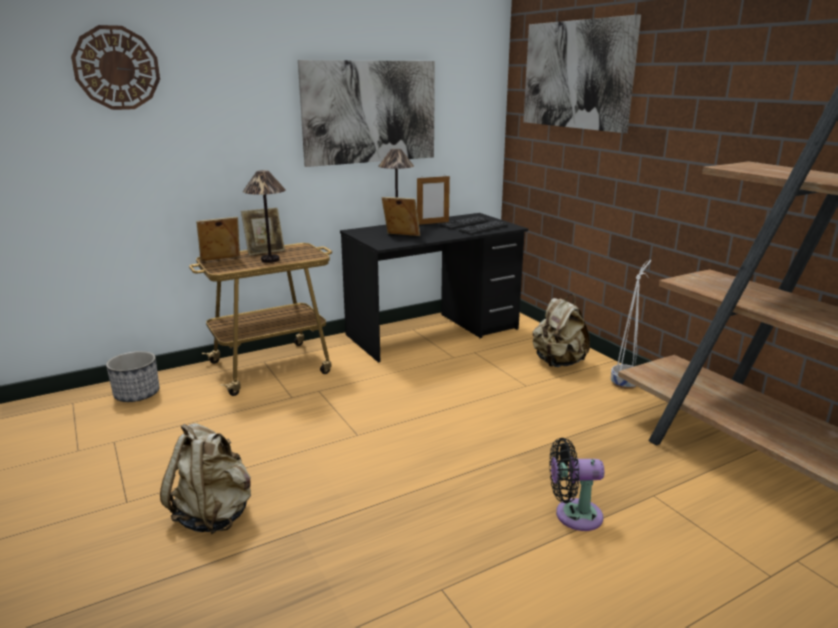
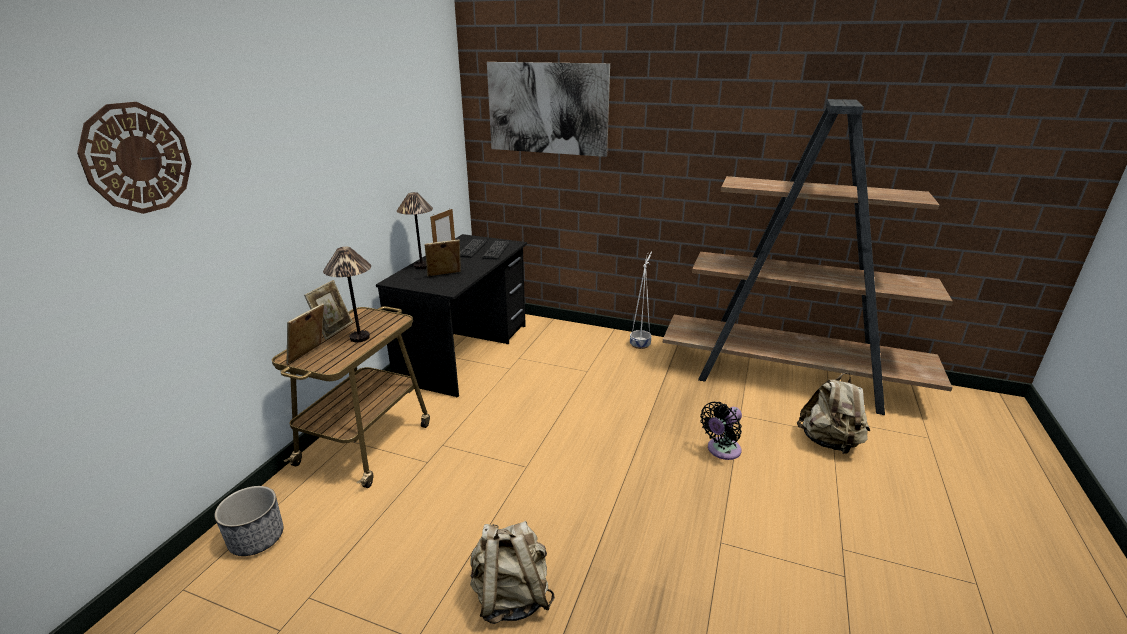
camera: 40 degrees left, 5 degrees up
picture [298,60,435,167] -> none
beige backpack [533,294,590,367] -> beige backpack moved to [797,373,870,454]

